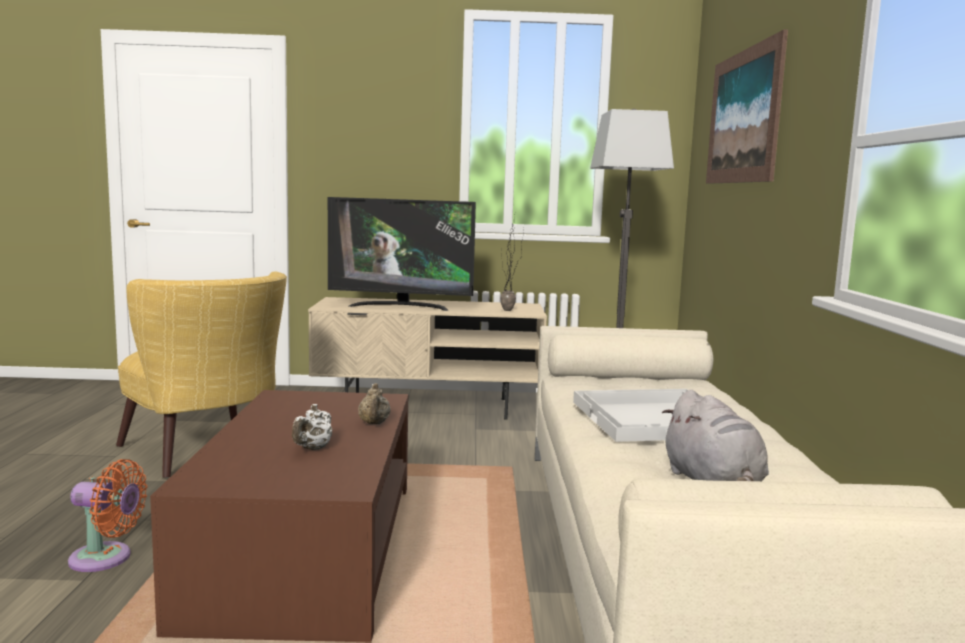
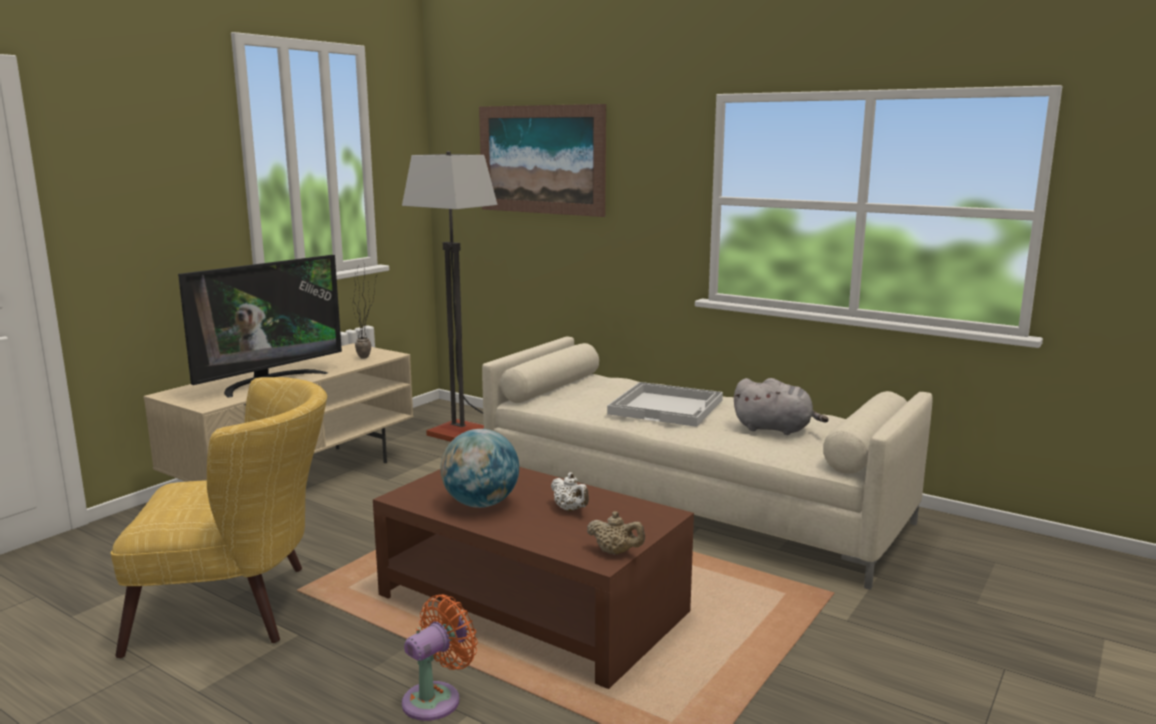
camera: 55 degrees left, 5 degrees up
beige teapot [358,383,391,424] -> beige teapot moved to [587,511,645,555]
none -> globe [440,429,519,508]

